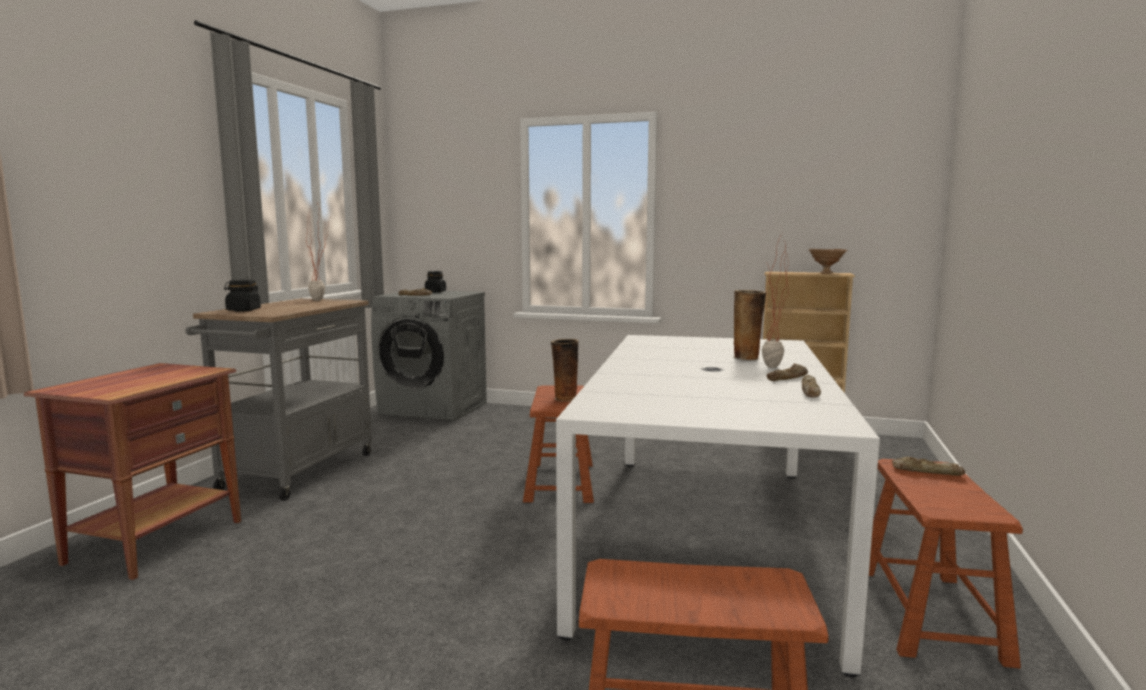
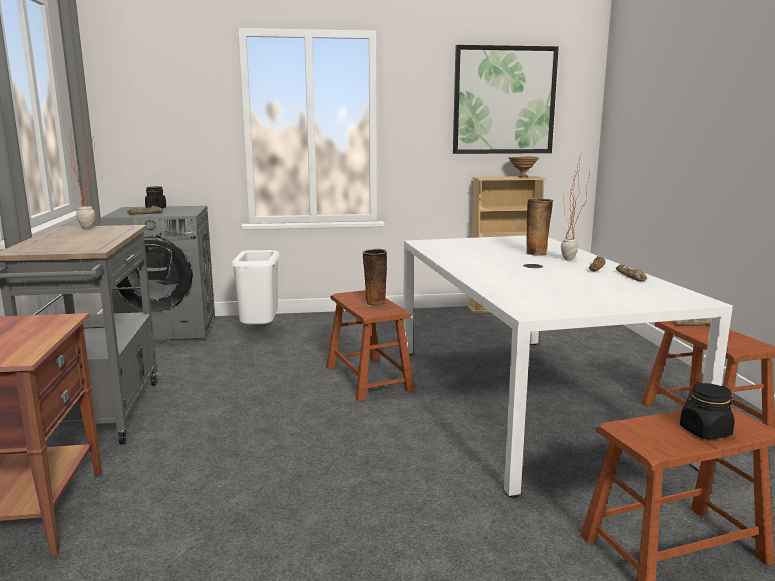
camera: 25 degrees left, 5 degrees up
black jar [224,279,261,312] -> black jar moved to [680,383,735,439]
none -> white trash can [231,250,280,324]
none -> picture [453,45,559,154]

